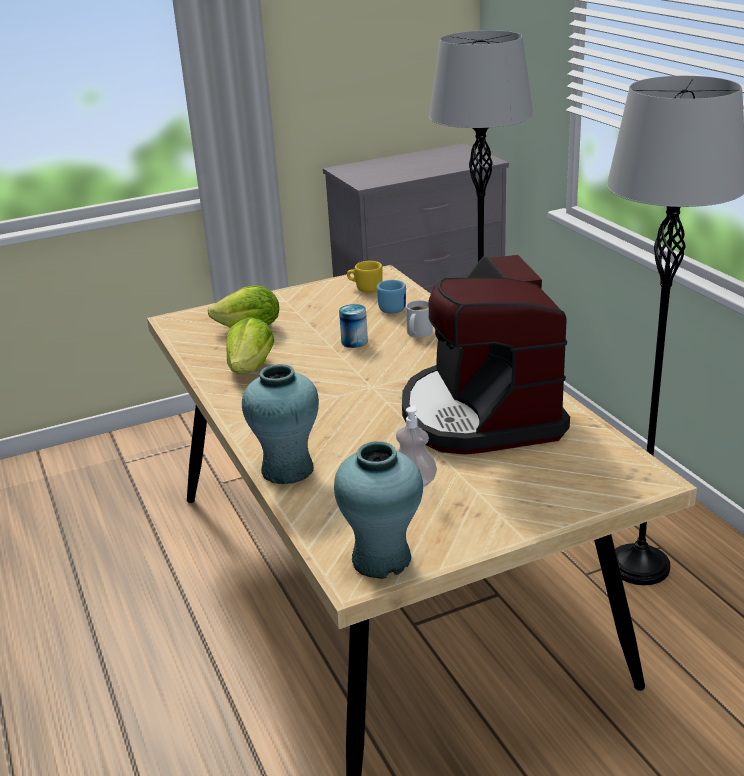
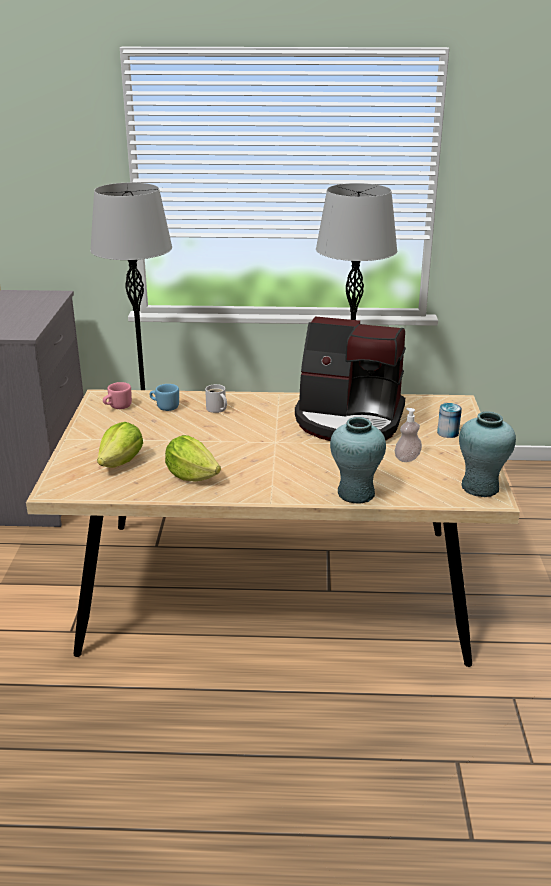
camera: 65 degrees left, 0 degrees up
can [339,304,368,348] -> can moved to [437,403,462,438]
yellow mug [347,261,383,293] -> pink mug [103,382,132,409]

